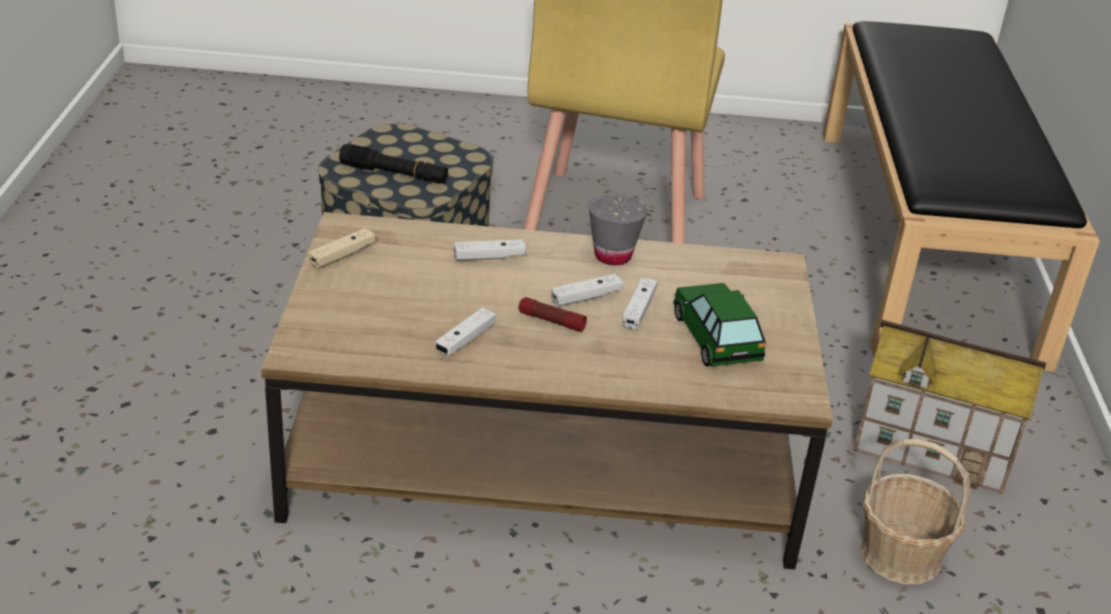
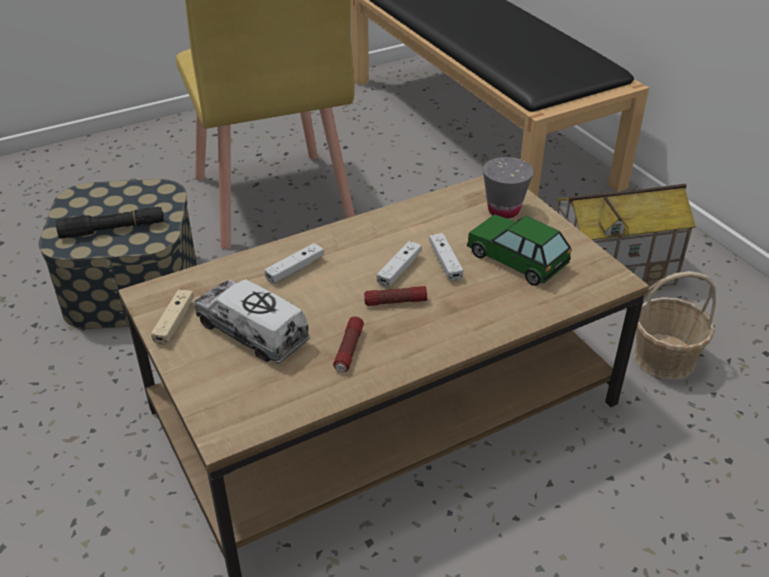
camera: 30 degrees left, 5 degrees up
white game controller [435,307,496,355] -> flashlight [333,317,364,372]
grey cup [589,193,648,265] -> grey cup moved to [483,157,533,219]
none -> toy truck [194,279,310,364]

